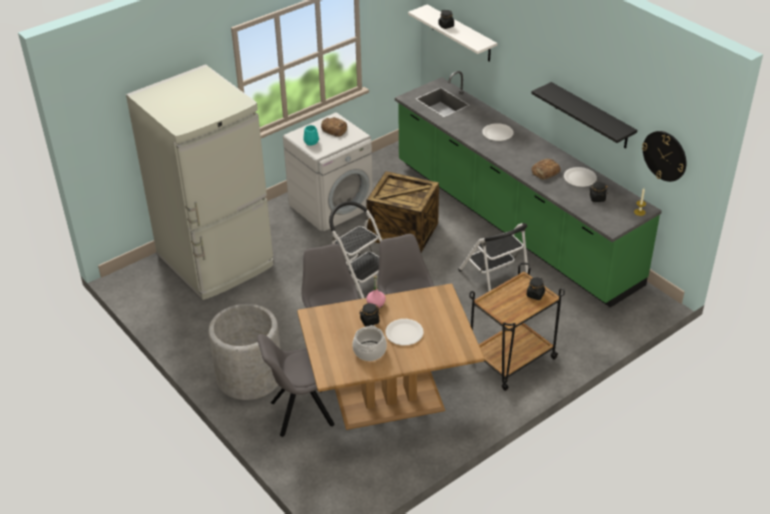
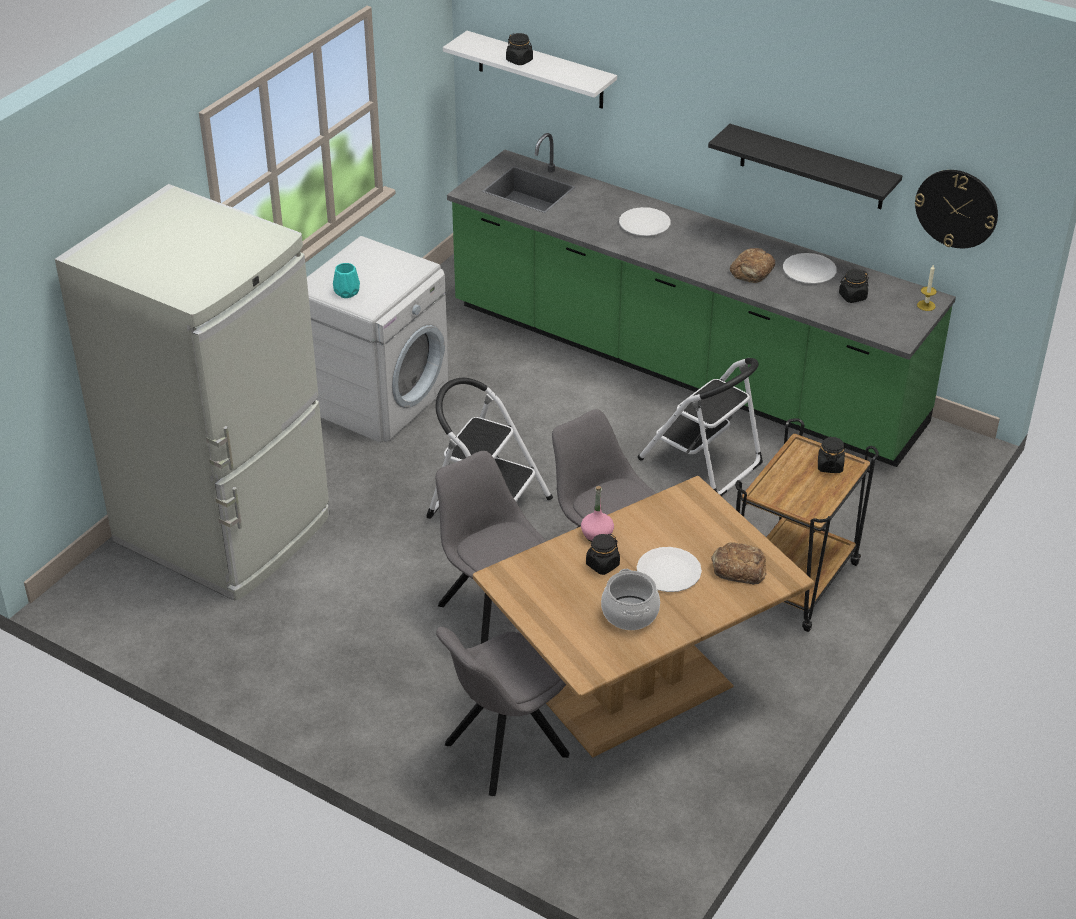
camera: 20 degrees left, 0 degrees up
grey planter [209,304,280,400] -> none
bread [321,117,347,137] -> bread moved to [711,542,767,585]
crate [366,171,439,252] -> none

